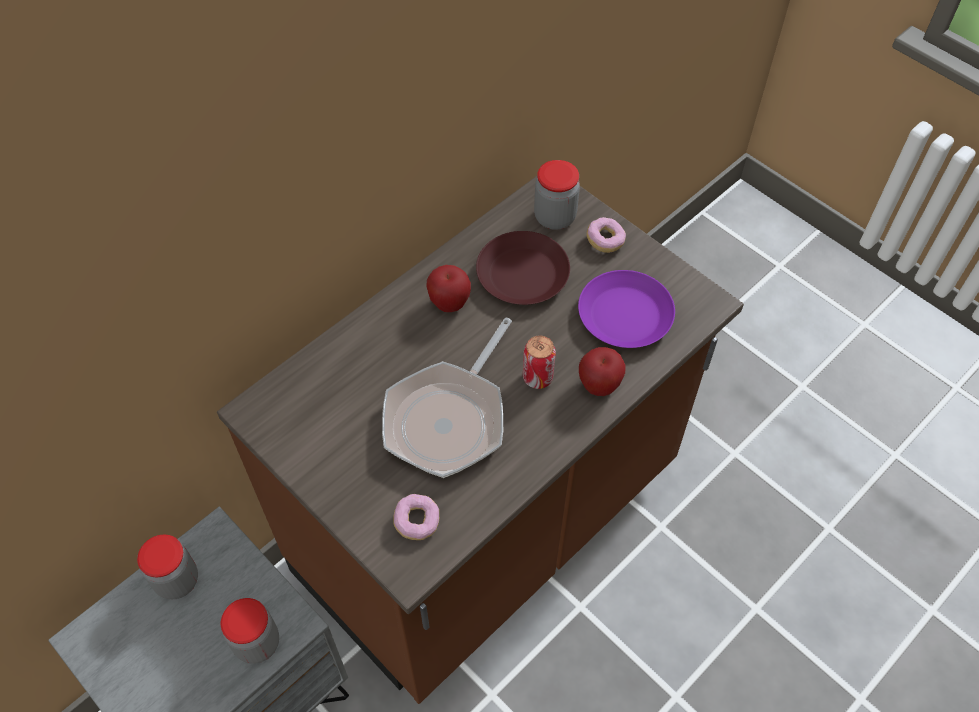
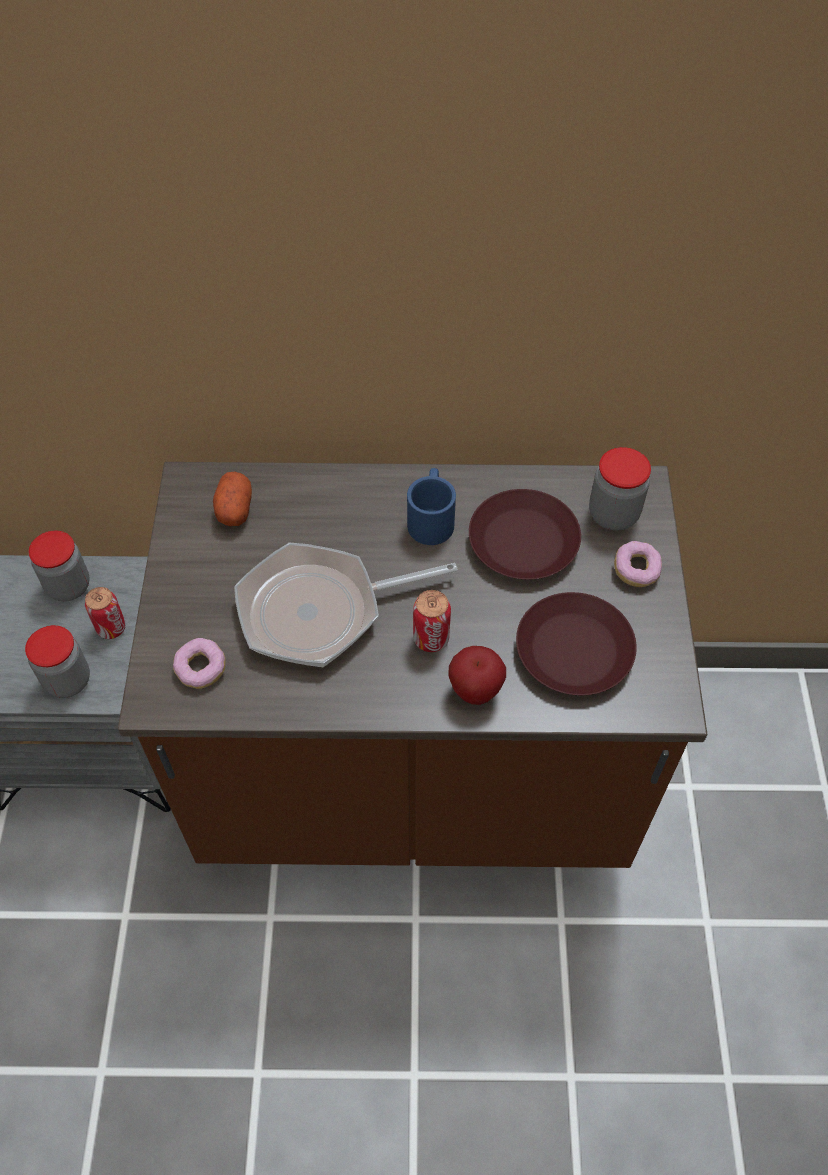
camera: 45 degrees right, 0 degrees up
apple [426,265,471,312] -> blue mug [407,468,456,545]
purple plate [578,270,675,348] -> brown plate [516,592,637,695]
none -> can [85,587,126,639]
none -> potato [213,472,252,526]

